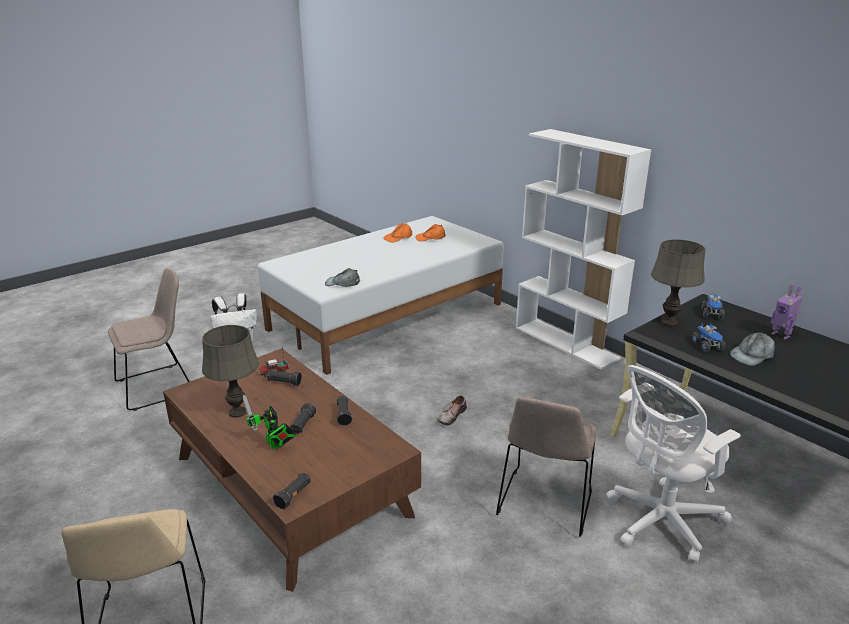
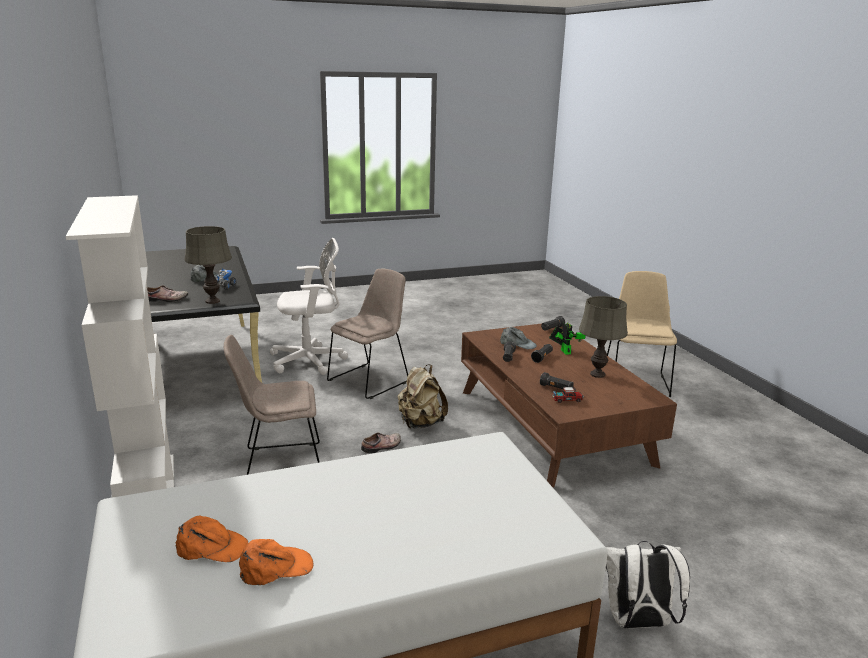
camera: 160 degrees left, 5 degrees down
beige chair [108,268,190,411] -> beige chair moved to [224,335,320,475]
grey cap [325,268,360,287] -> grey cap moved to [500,327,537,350]
toy truck [701,294,725,319] -> shoe [147,285,188,302]
toy robot [771,284,802,340] -> none
none -> beige backpack [397,364,448,429]

